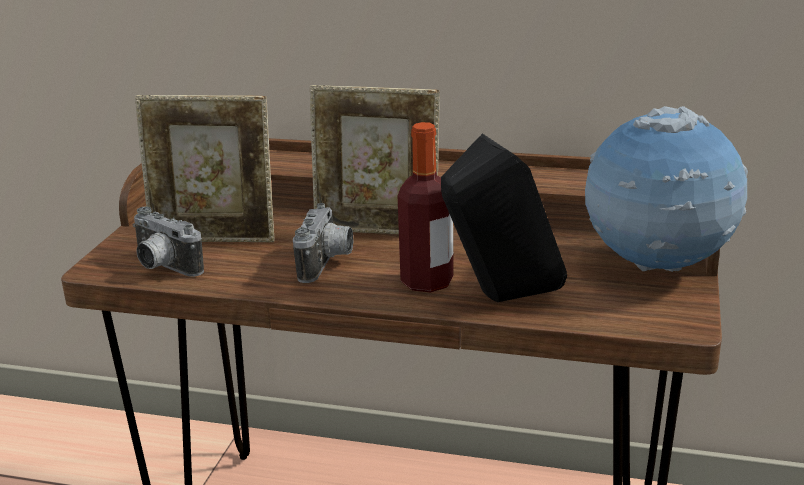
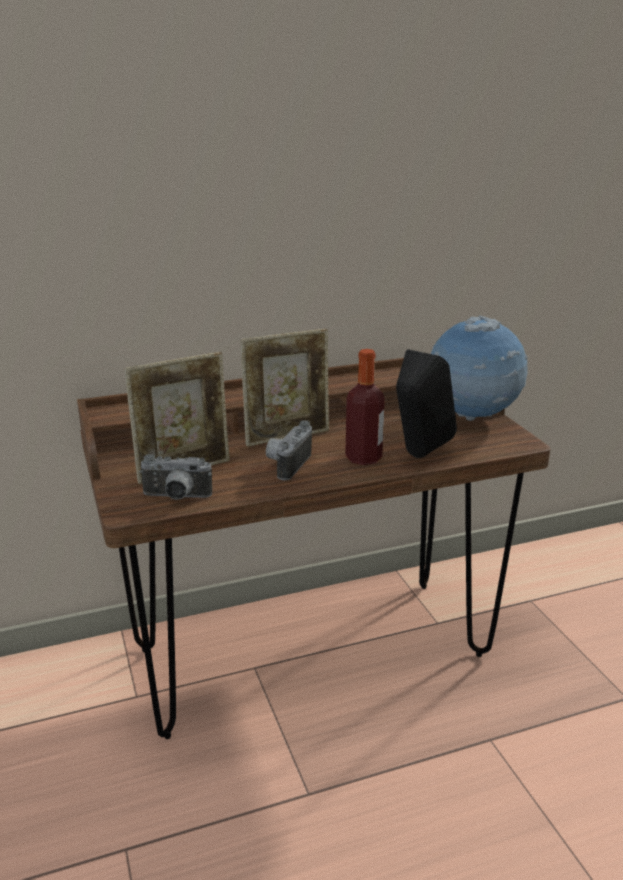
camera: 35 degrees left, 0 degrees up
camera [293,203,353,283] -> camera turned 135 degrees counterclockwise [266,420,312,480]

